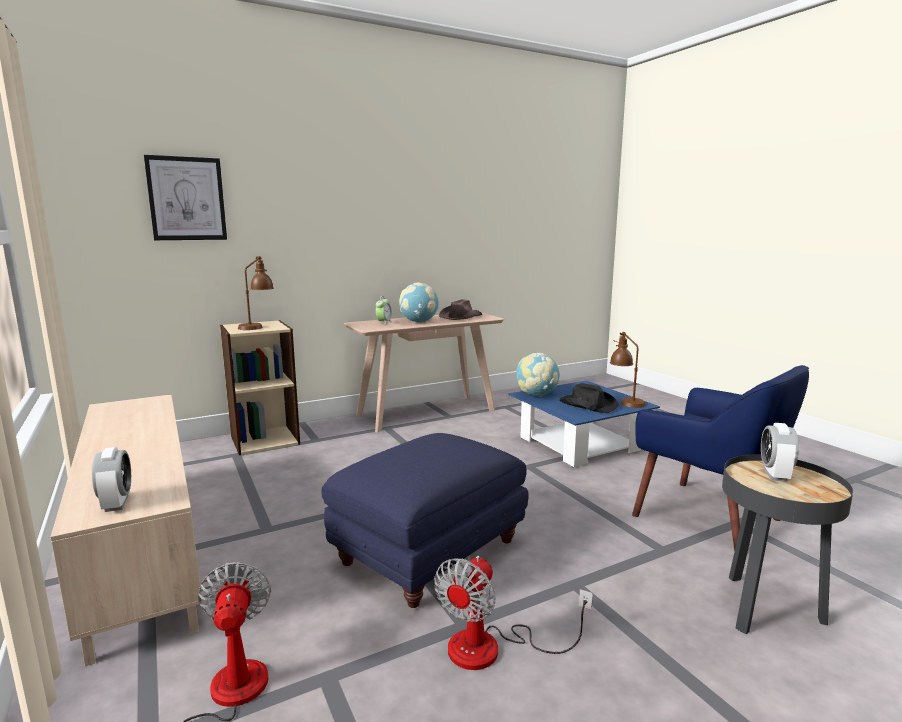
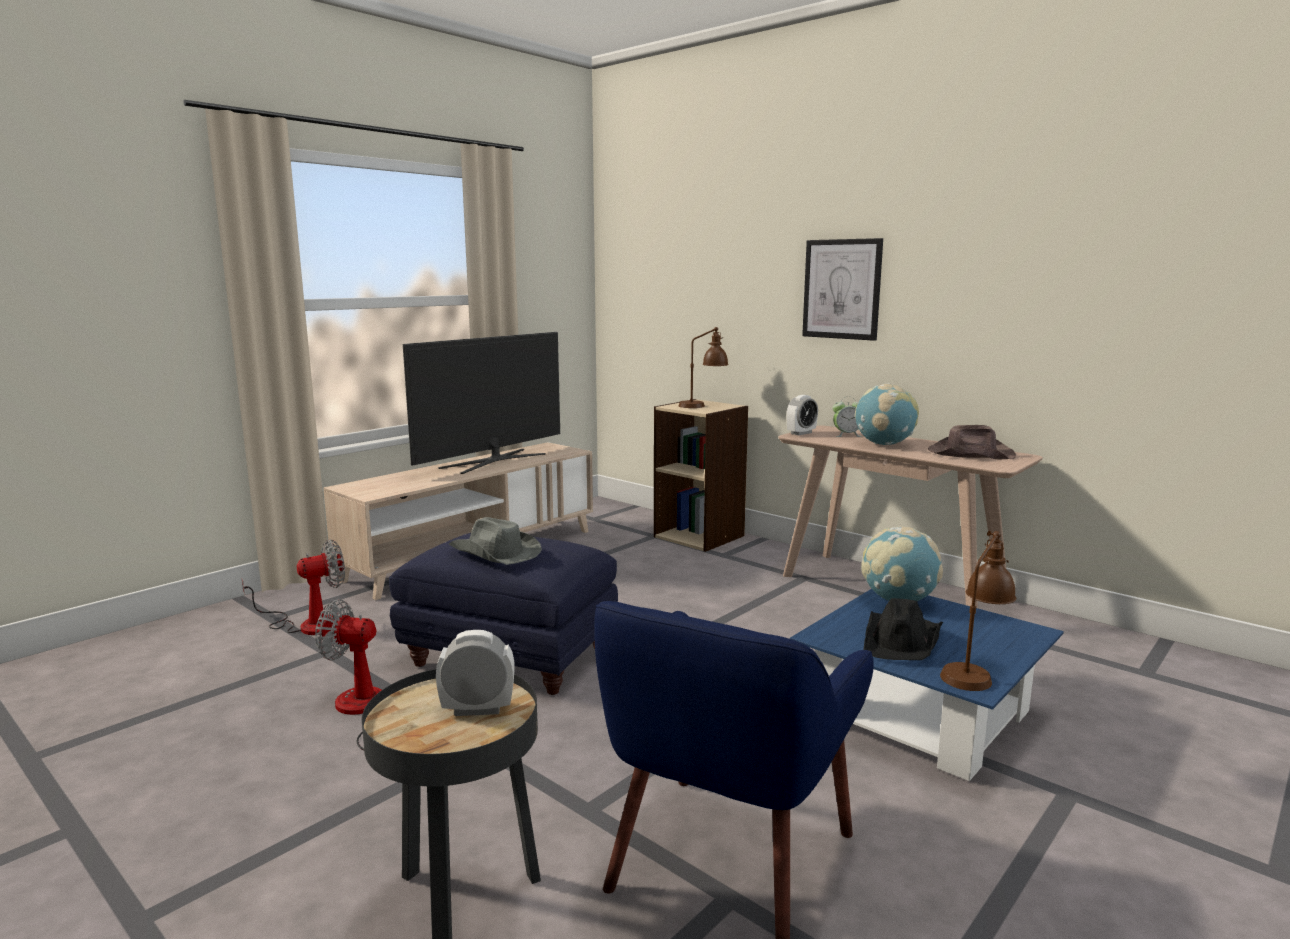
camera: 70 degrees right, 0 degrees up
alarm clock [92,447,131,512] -> alarm clock moved to [787,395,818,435]
picture [144,155,227,240] -> picture moved to [802,238,883,341]
none -> television [403,332,560,474]
none -> grey hat [449,517,542,565]

